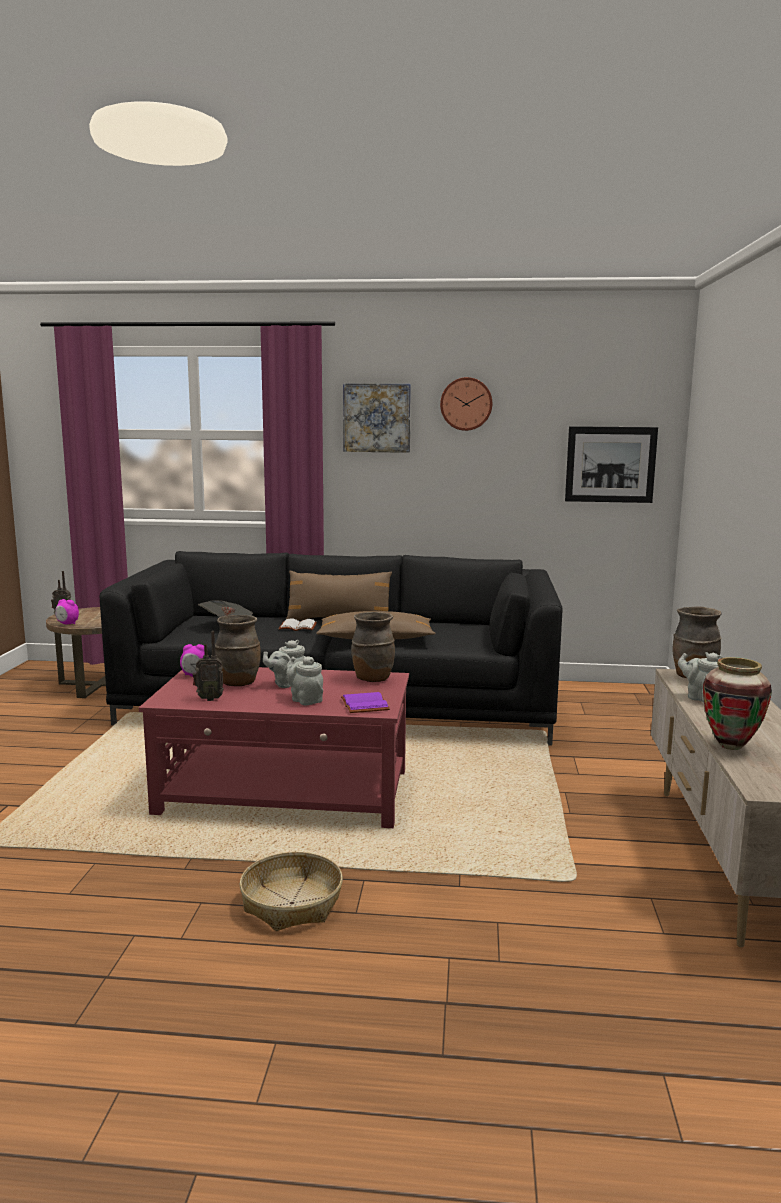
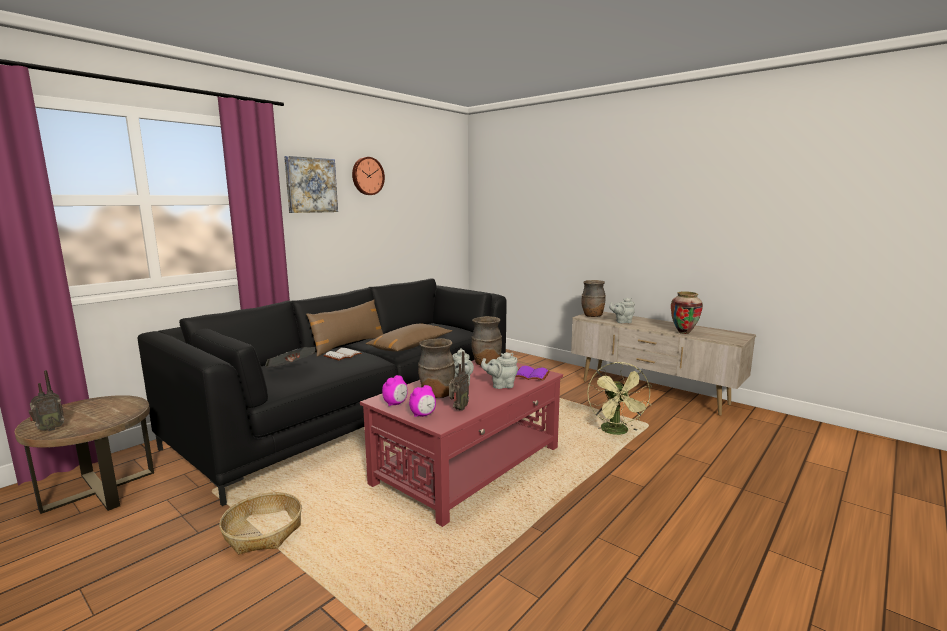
camera: 55 degrees left, 0 degrees up
alarm clock [55,599,79,624] -> alarm clock moved to [409,385,436,417]
basket [240,852,343,931] -> basket moved to [219,492,302,555]
picture [565,426,658,503] -> none
none -> green fan [587,362,652,435]

